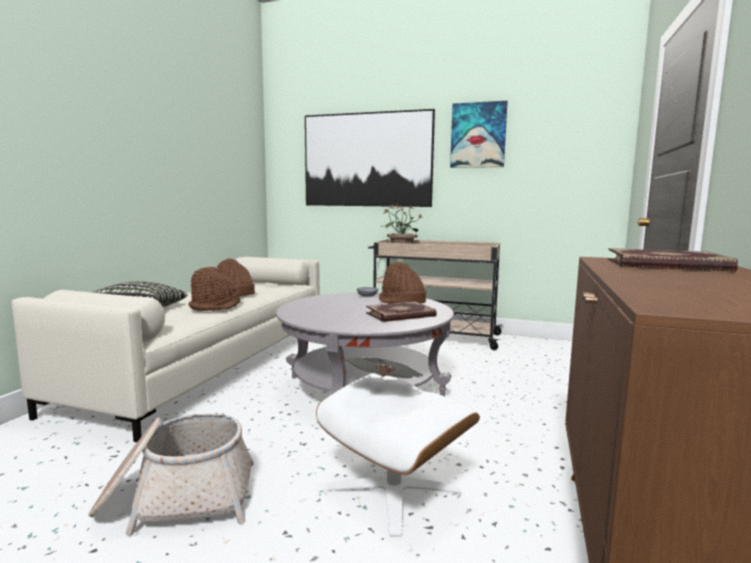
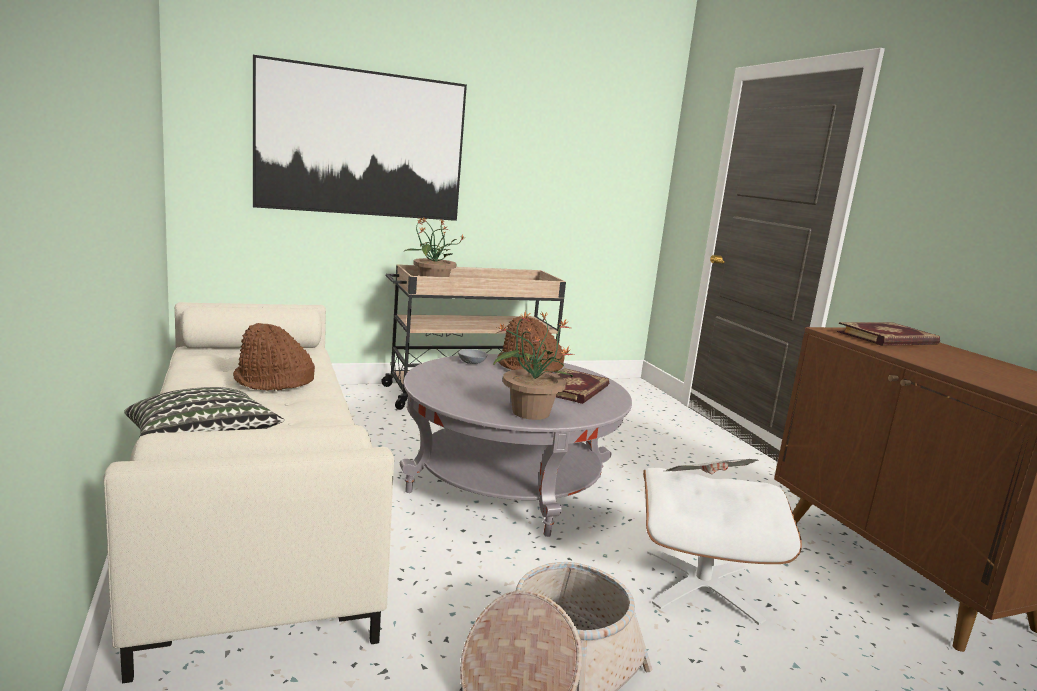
camera: 40 degrees left, 5 degrees up
brown hat [188,267,240,311] -> none
picture [450,101,508,168] -> none
none -> potted plant [493,311,574,420]

